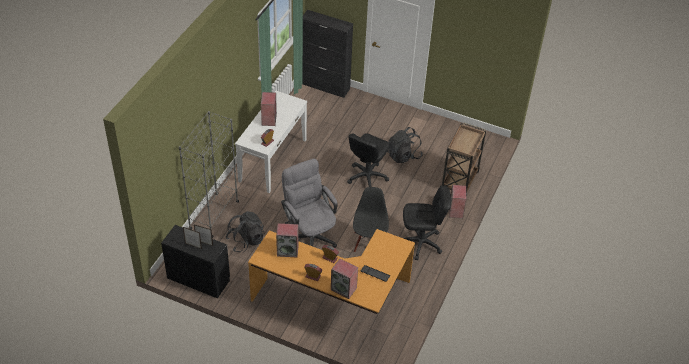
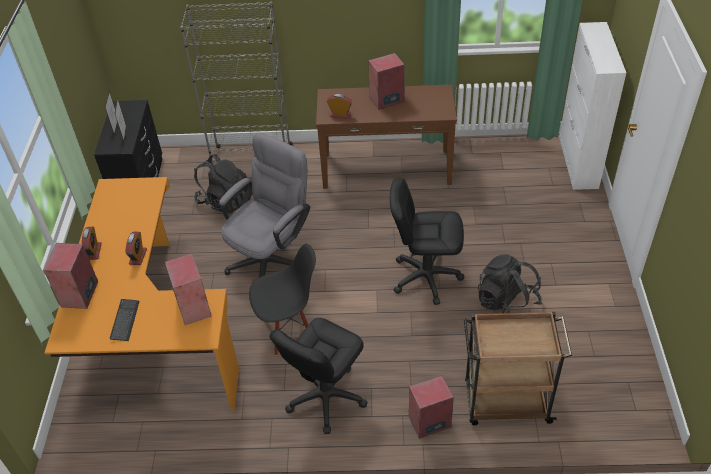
camera: 70 degrees right, 0 degrees up
white console table [235,91,307,193] -> brown console table [316,85,457,189]
speaker [276,223,299,257] -> speaker moved to [165,253,211,325]
black cabinet [303,10,353,98] -> white cabinet [559,22,626,190]
black office chair [403,185,451,260] -> black office chair turned 60 degrees clockwise [269,318,368,434]

